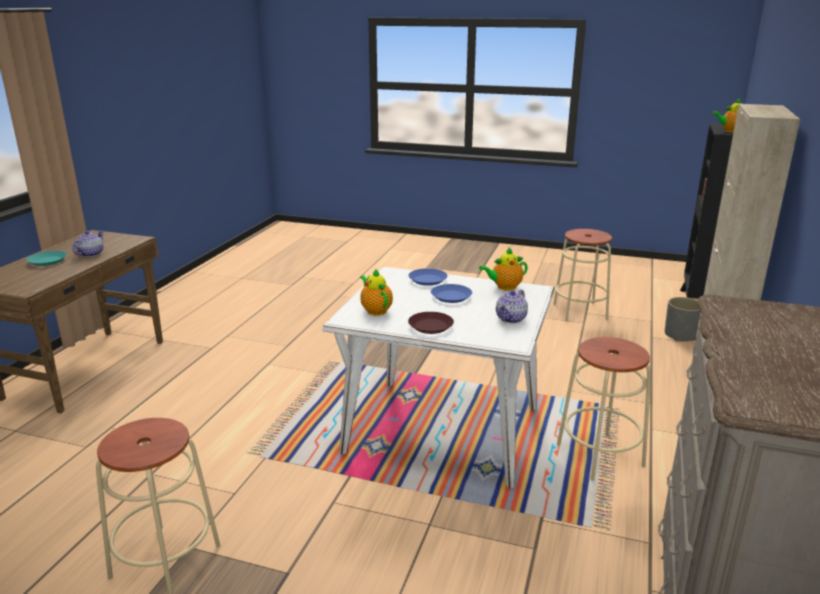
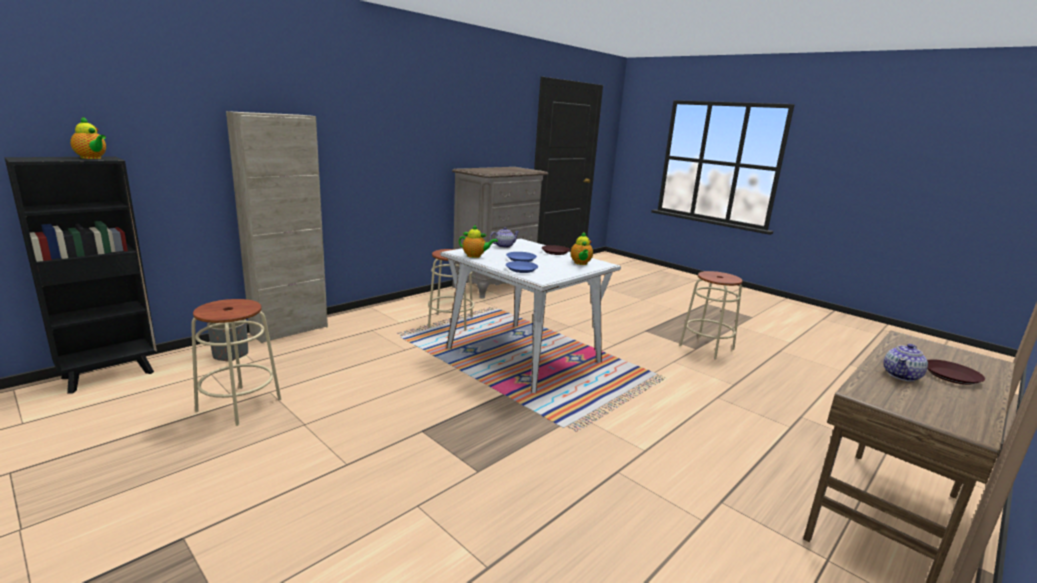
camera: 155 degrees left, 5 degrees down
turquoise plate [26,251,67,266] -> brown plate [927,359,985,385]

